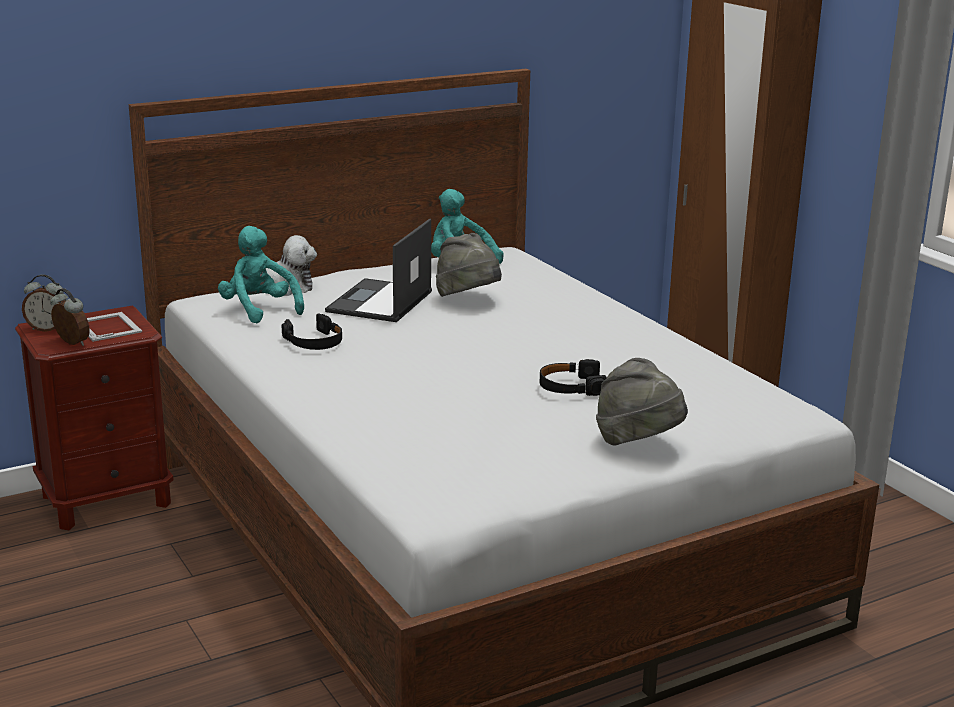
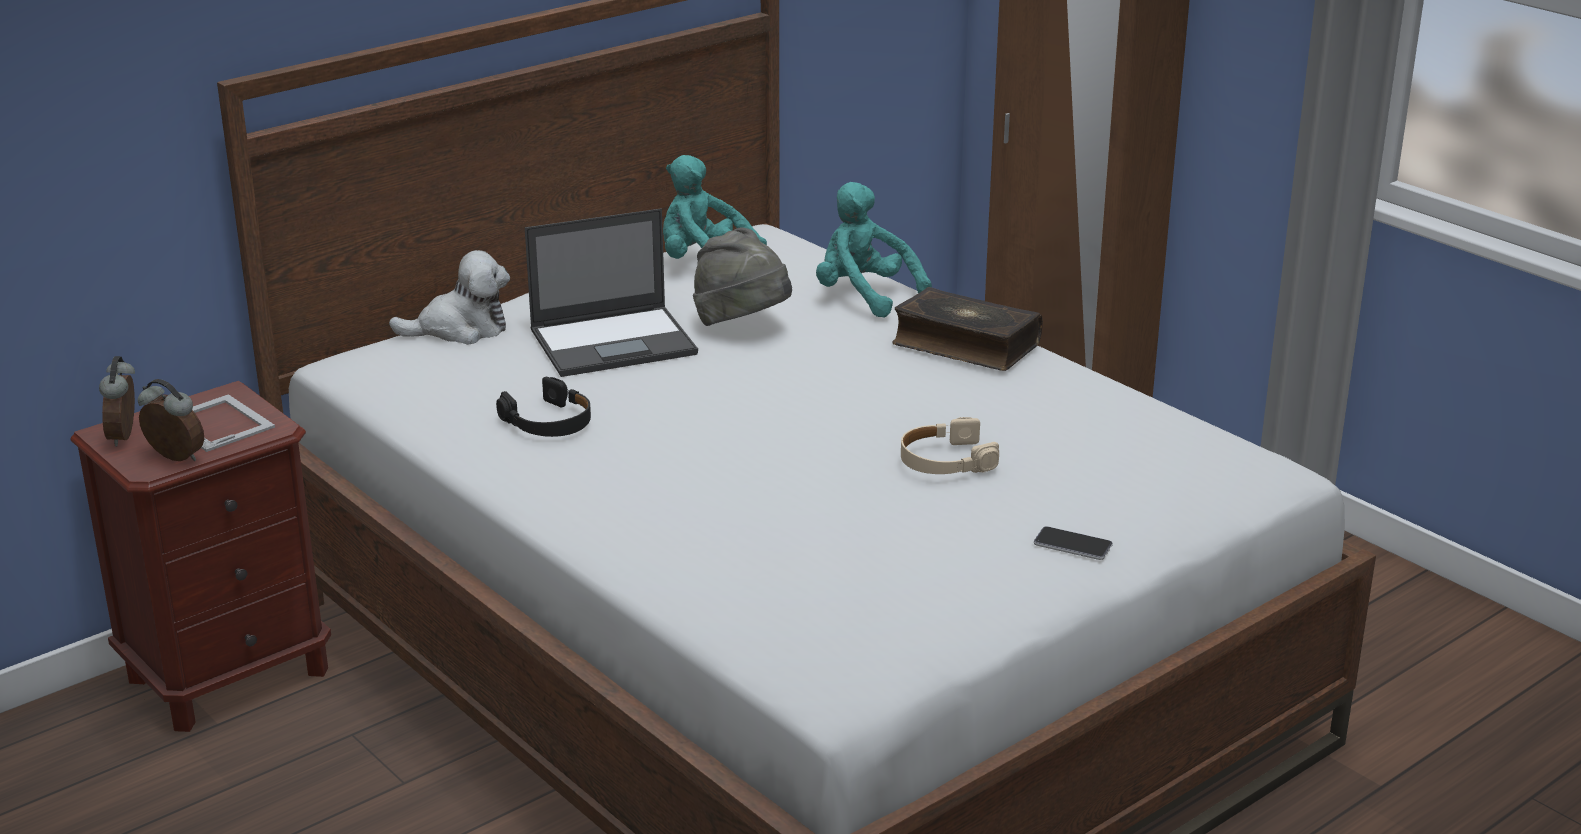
camera: 10 degrees left, 5 degrees up
alarm clock [22,274,65,332] -> alarm clock turned 90 degrees clockwise [99,356,135,447]
turquoise plush toy [218,226,304,323] -> turquoise plush toy moved to [816,182,932,318]
laptop [325,219,432,322] -> laptop turned 120 degrees counterclockwise [525,208,698,377]
black headphones [540,359,607,396] -> beige headphones [901,417,999,474]
grey hat [596,358,688,446] -> phone [1034,526,1113,560]
none -> book [892,287,1043,371]

